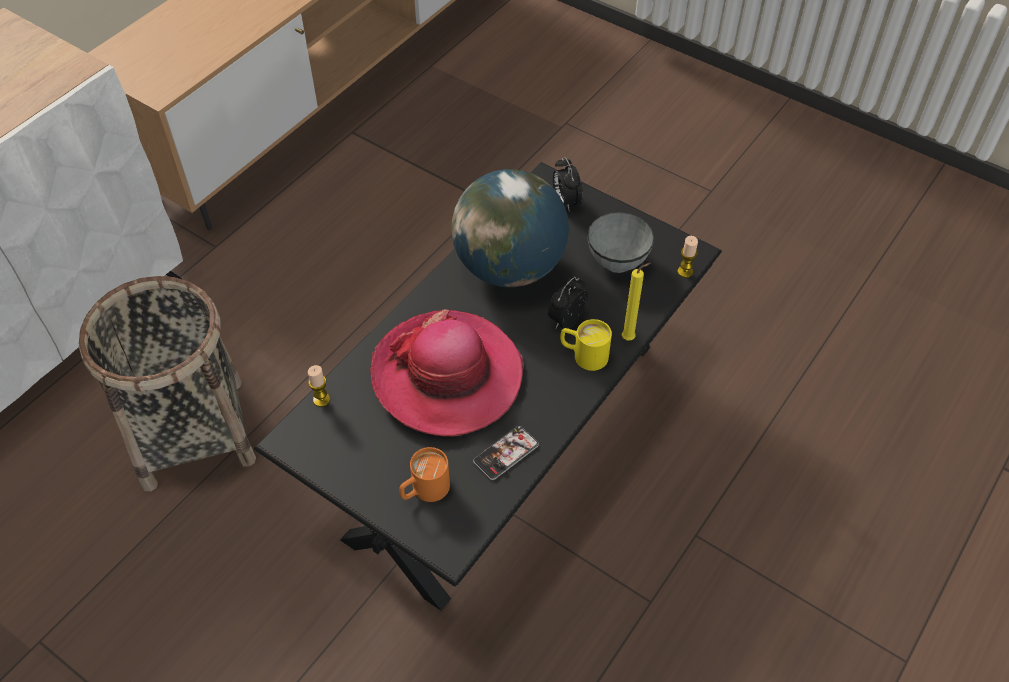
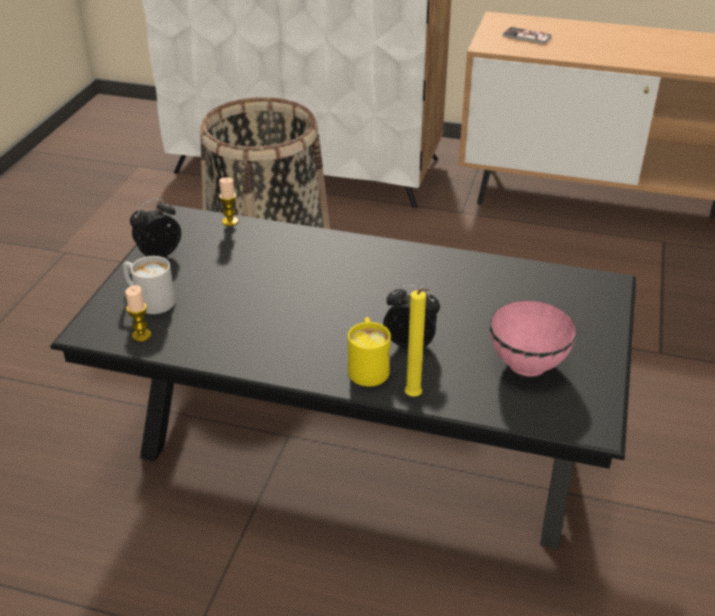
camera: 70 degrees right, 15 degrees down
hat [370,309,524,436] -> none
orange mug [399,447,450,502] -> white mug [123,256,175,314]
globe [451,169,569,287] -> none
phone [473,426,539,480] -> phone moved to [502,26,552,44]
alarm clock [552,157,583,210] -> alarm clock moved to [130,199,181,257]
grey bowl [588,212,654,273] -> pink bowl [490,300,577,377]
candle [677,236,698,278] -> candle moved to [125,285,151,342]

